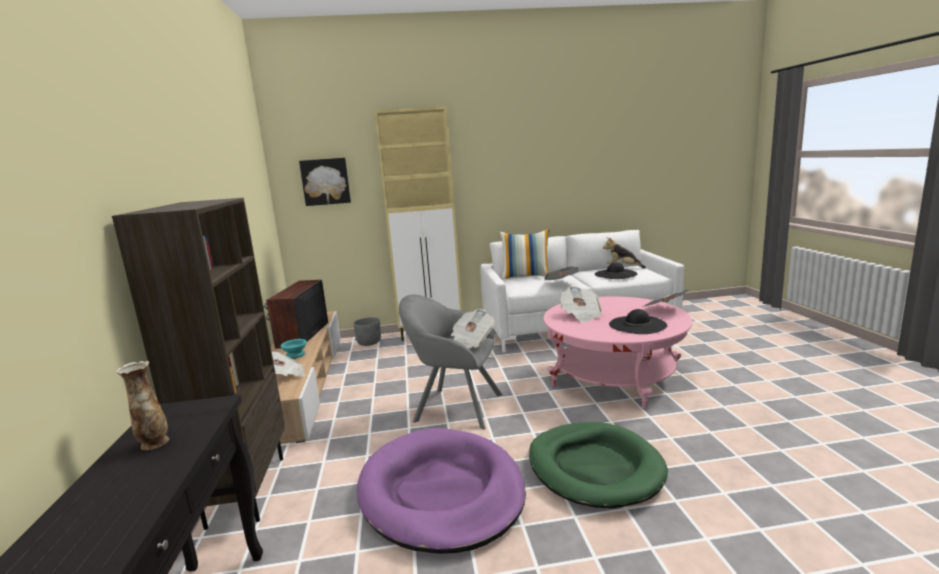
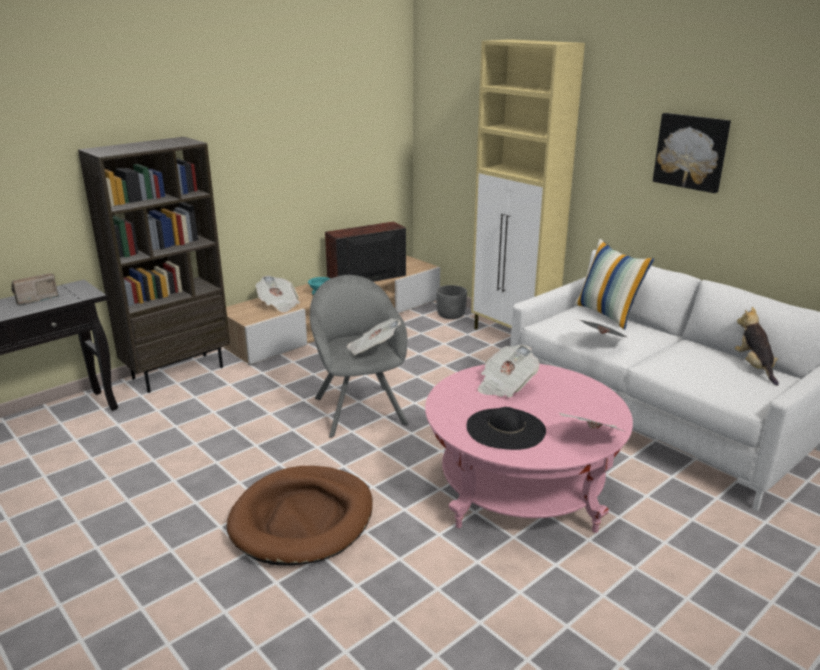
camera: 55 degrees right, 10 degrees up
vase [115,361,169,450] -> radio [11,273,59,305]
picture [299,158,351,206] -> picture moved to [653,113,731,193]
purple dog bed [357,428,526,554] -> none
green dog bed [529,422,668,508] -> brown dog bed [227,466,372,566]
black hat [594,262,637,279] -> none

